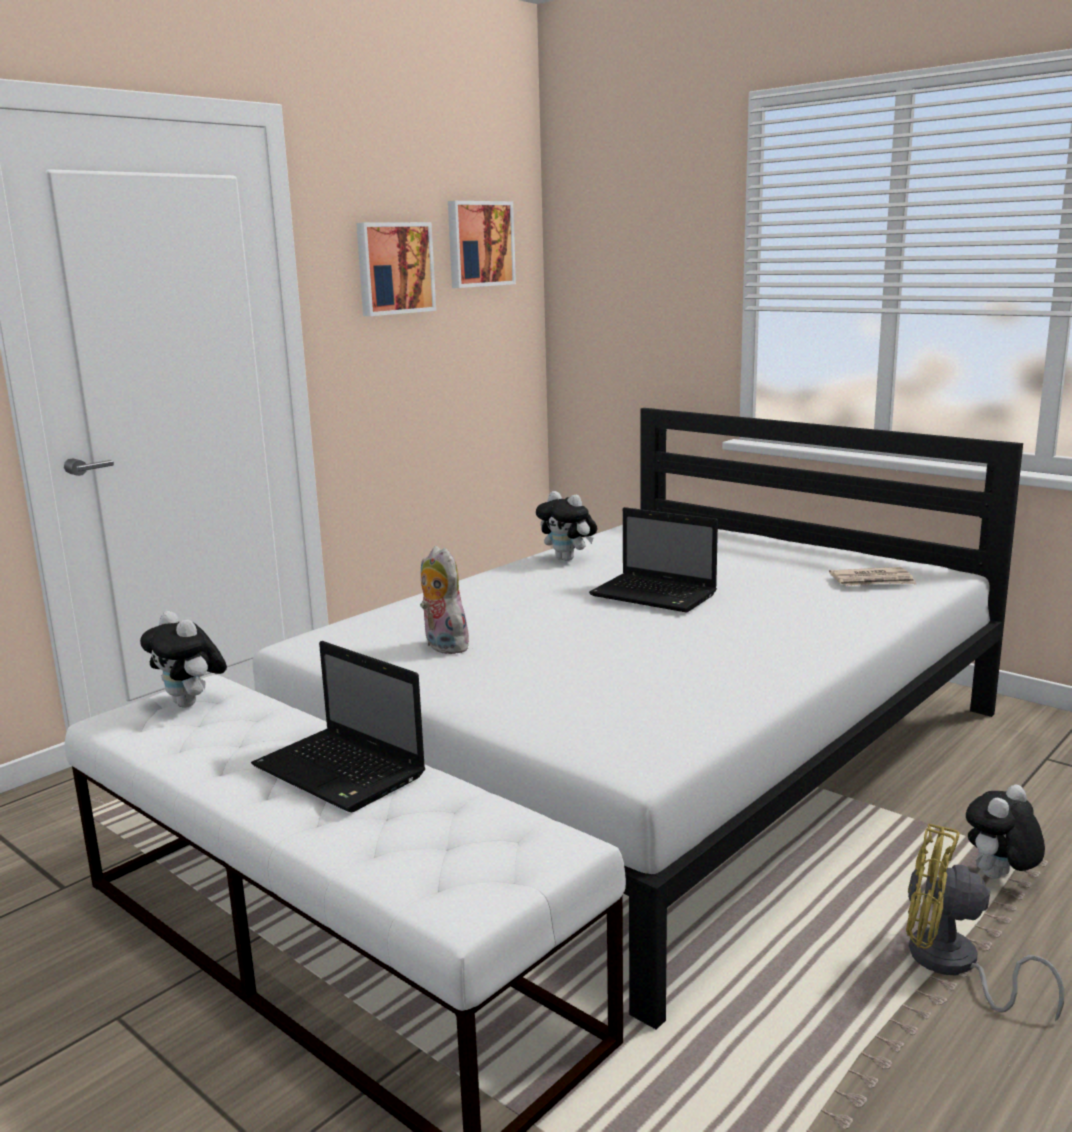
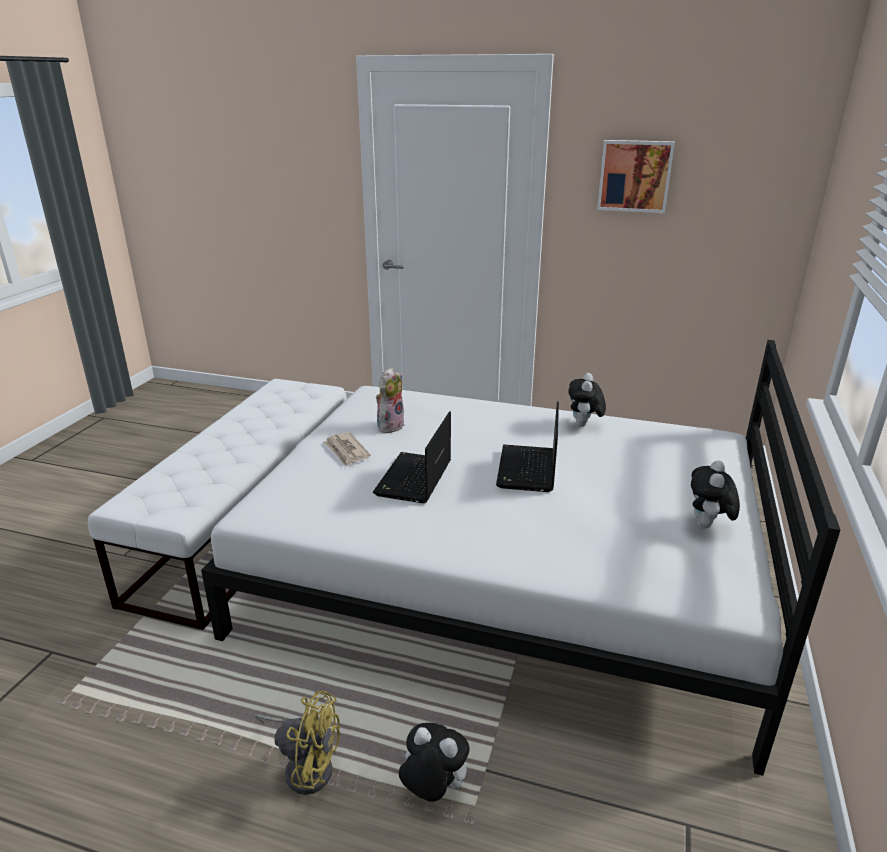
camera: 65 degrees right, 10 degrees up
plush toy [140,611,227,708] -> plush toy moved to [691,460,740,528]
laptop [251,641,425,812] -> laptop moved to [373,411,451,503]
picture [448,201,516,288] -> none
newspaper [829,567,916,586] -> newspaper moved to [324,432,370,466]
yellow fan [906,823,1064,1022] -> yellow fan turned 105 degrees clockwise [254,691,340,795]

